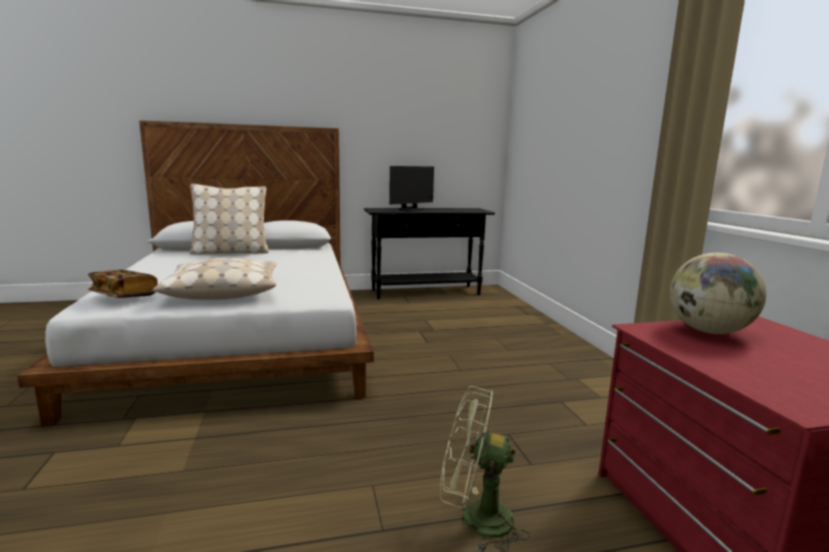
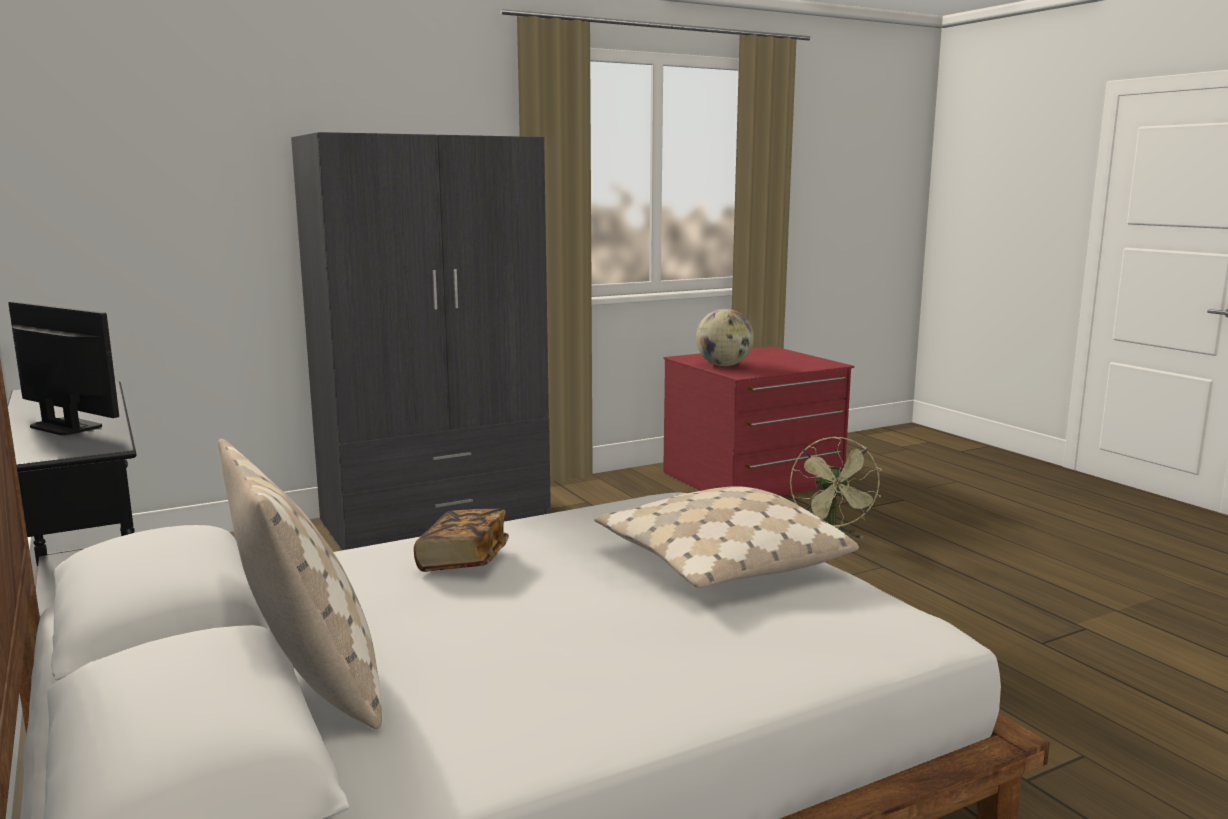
camera: 105 degrees left, 0 degrees up
book [88,270,158,298] -> book moved to [414,509,509,572]
none -> grey wardrobe [291,132,551,550]

